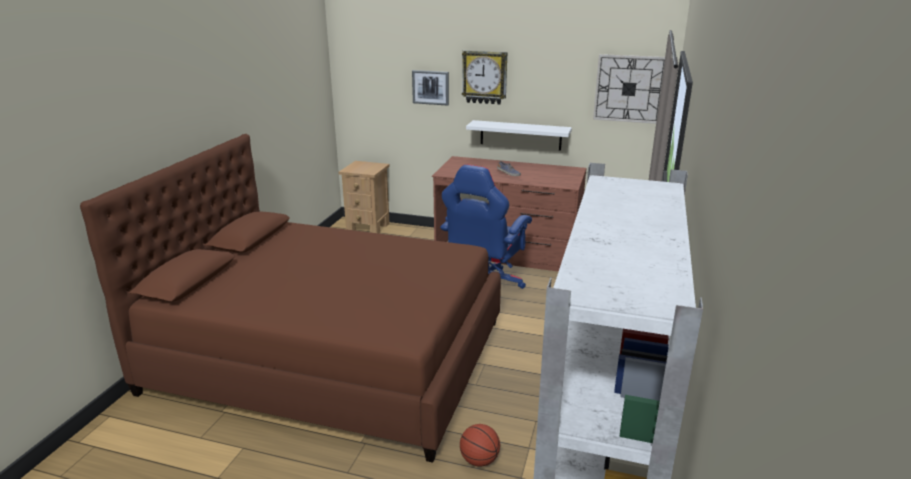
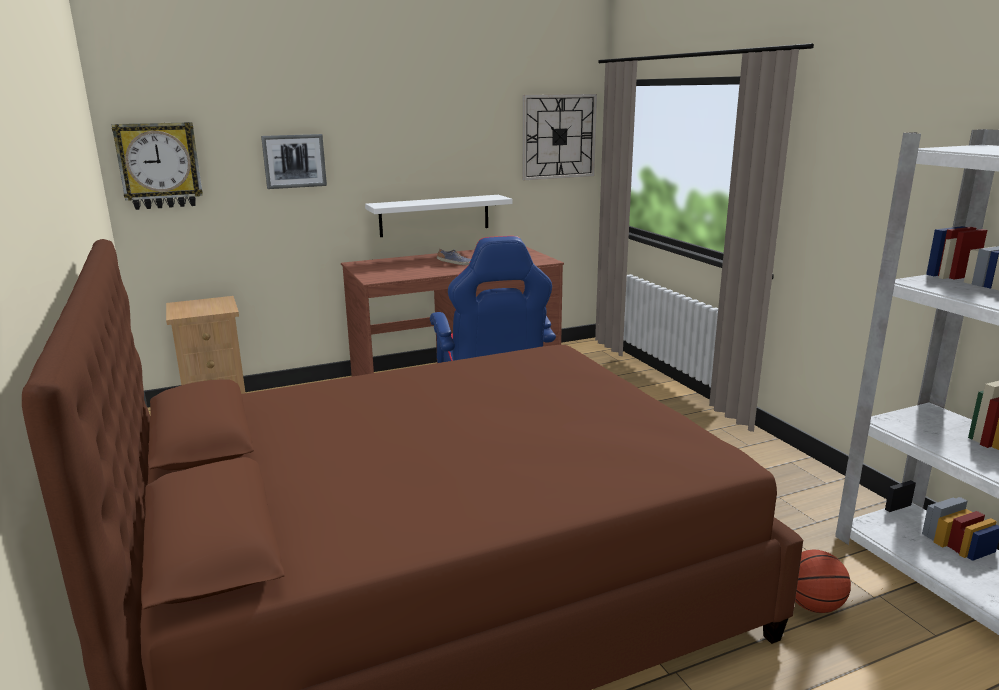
camera: 40 degrees left, 5 degrees down
wall clock [462,50,507,105] -> wall clock moved to [112,122,203,210]

